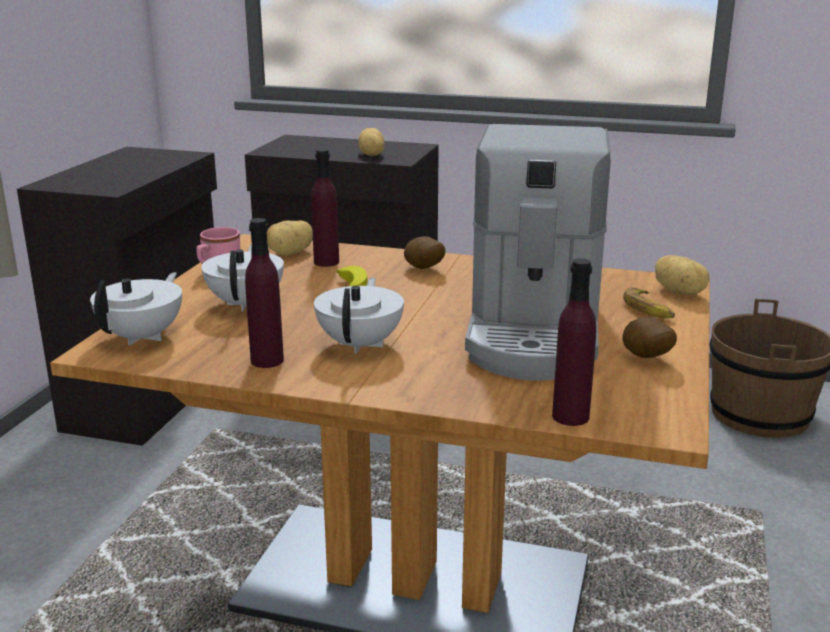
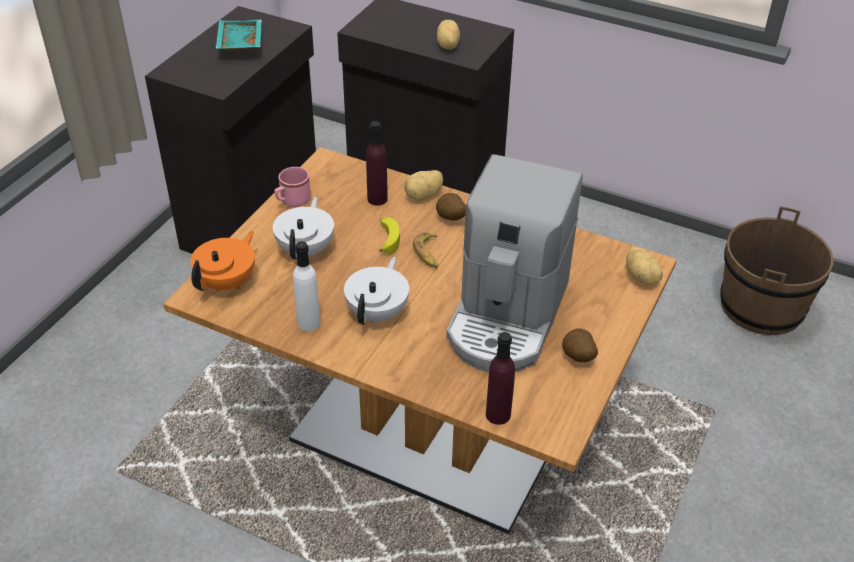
camera: 10 degrees right, 20 degrees up
white teapot [90,272,182,345] -> orange teapot [190,231,255,291]
purple bottle [245,218,284,368] -> white bottle [293,241,320,331]
potato [267,220,313,256] -> potato moved to [404,170,443,201]
banana [623,287,675,318] -> banana moved to [413,232,438,268]
none -> turquoise tray [215,20,262,51]

